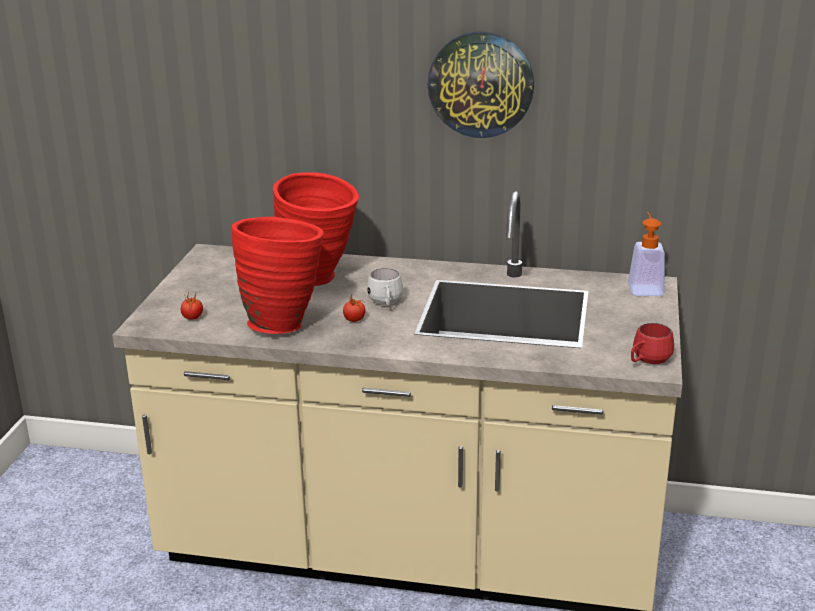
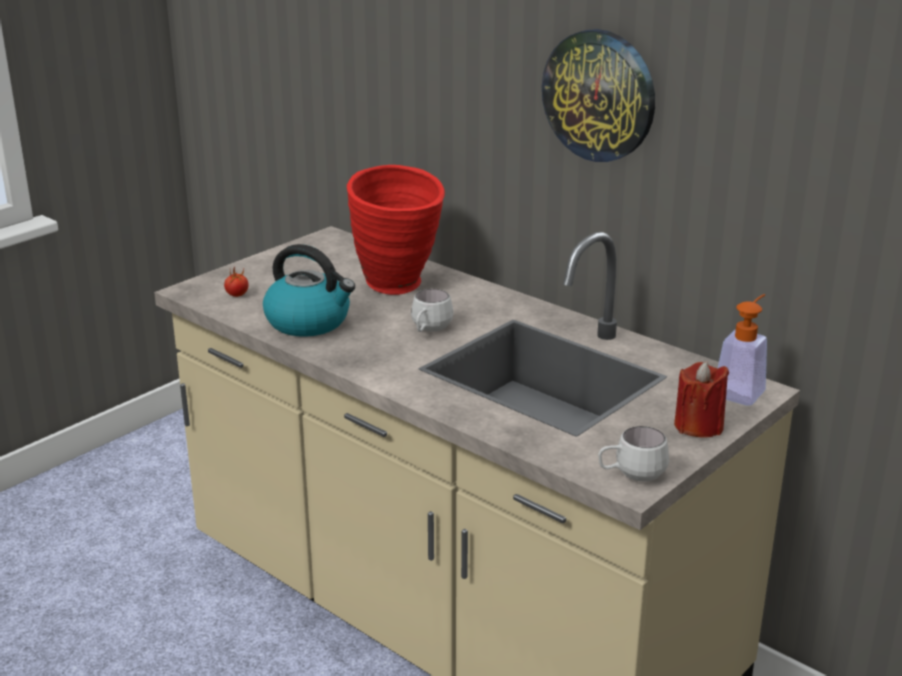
camera: 30 degrees right, 0 degrees up
red vase [231,217,324,334] -> kettle [263,244,355,337]
tomato [343,294,365,322] -> none
red mug [631,323,674,364] -> white mug [598,426,669,482]
none -> red candle [674,361,729,438]

